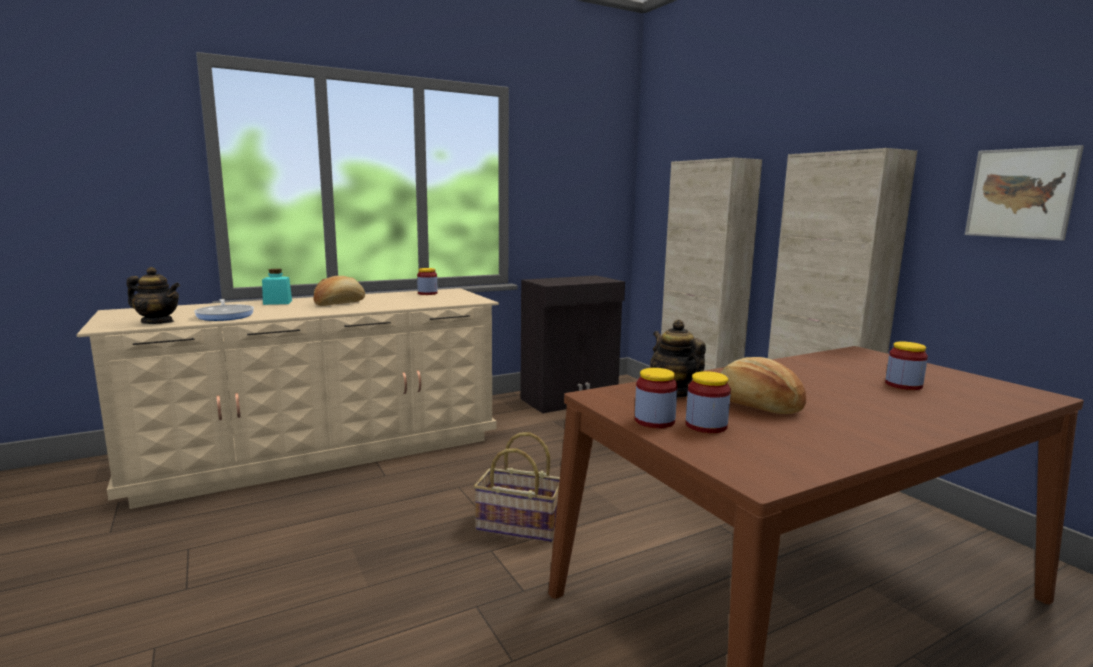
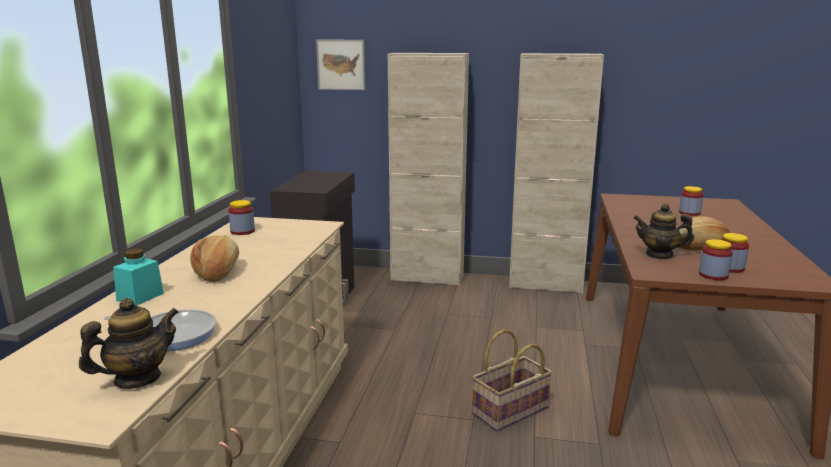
camera: 50 degrees left, 5 degrees up
picture [965,145,1084,240] -> picture moved to [316,40,365,90]

